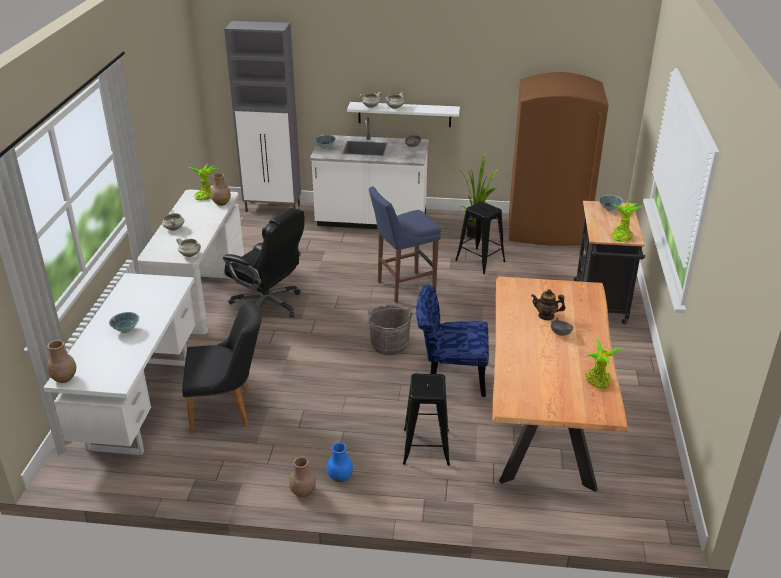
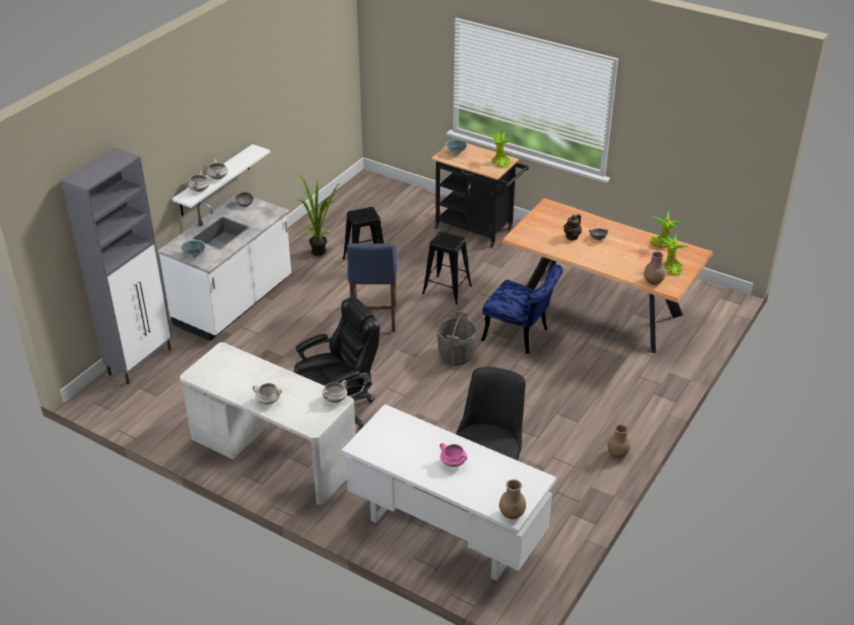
camera: 65 degrees left, 5 degrees up
bowl [109,312,140,333] -> pink cooking pot [440,443,467,467]
potted plant [189,164,217,201] -> potted plant moved to [660,235,689,275]
brown vase [211,173,231,206] -> brown vase moved to [644,251,666,285]
blue vase [327,442,353,482] -> none
black stool [403,373,450,466] -> black stool moved to [422,231,472,304]
blue chair [416,284,489,397] -> blue chair turned 90 degrees counterclockwise [481,264,563,354]
brown fridge [509,72,609,246] -> none

